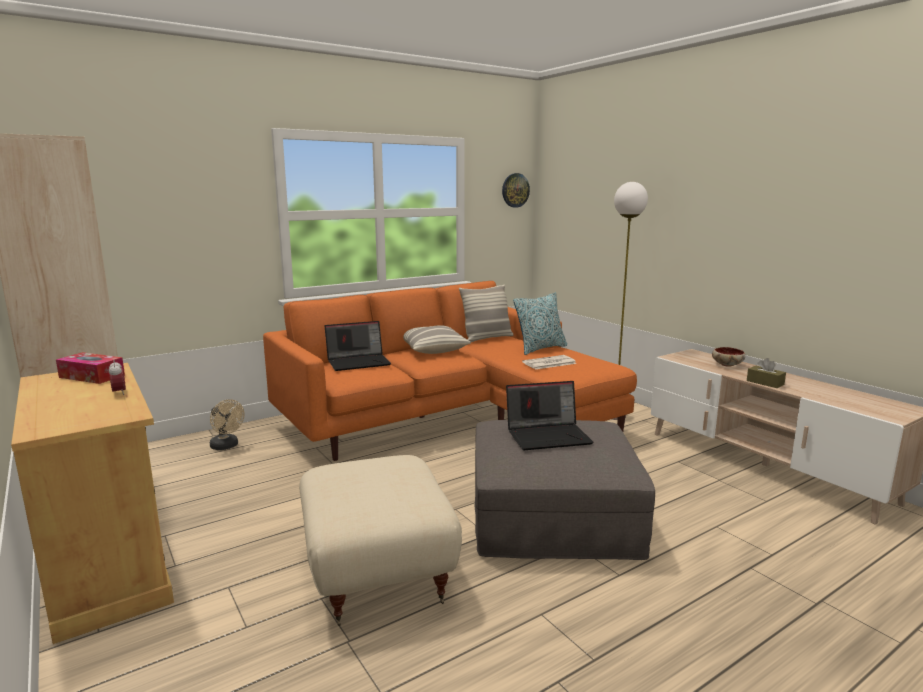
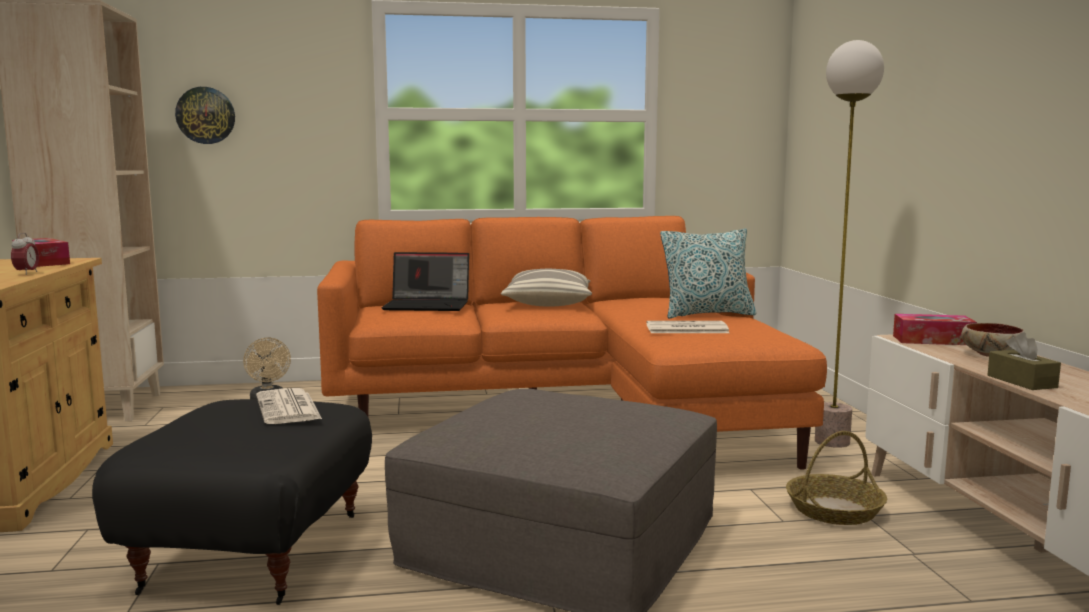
camera: 25 degrees right, 5 degrees down
beige ottoman [299,455,462,626] -> black ottoman [92,399,372,605]
pillow [459,285,513,342] -> none
wall clock [502,173,530,208] -> wall clock moved to [175,87,235,144]
laptop [506,381,593,450] -> none
none -> newspaper [256,388,322,424]
none -> basket [786,431,887,525]
none -> tissue box [893,314,977,345]

